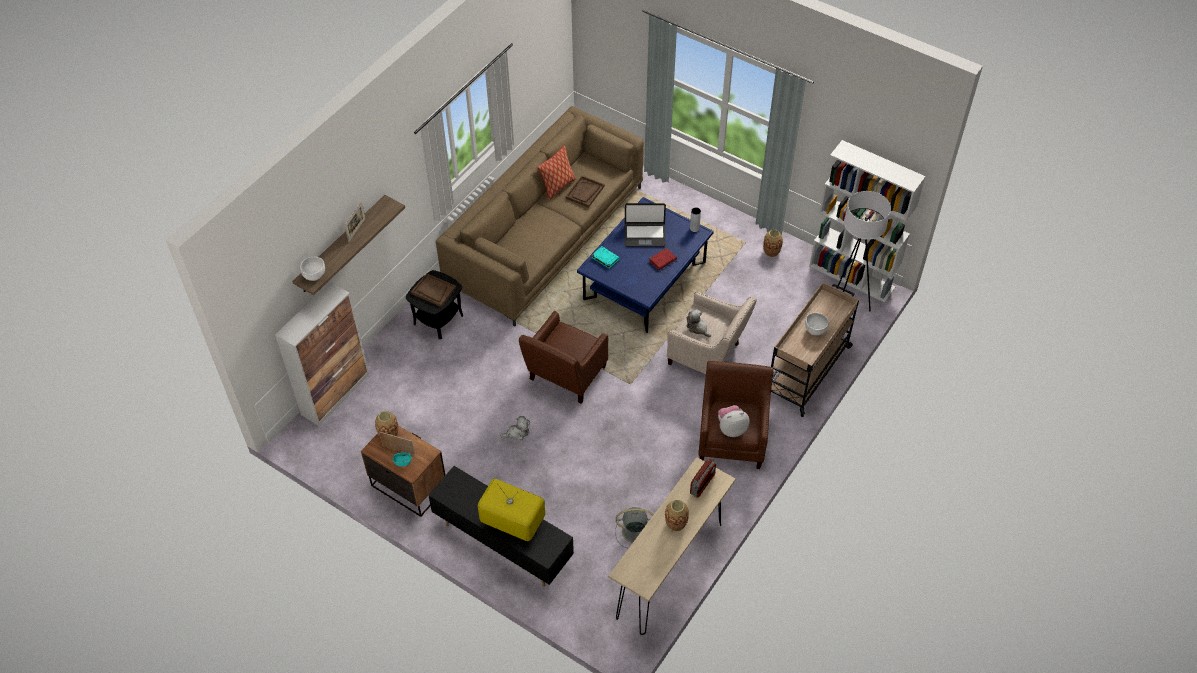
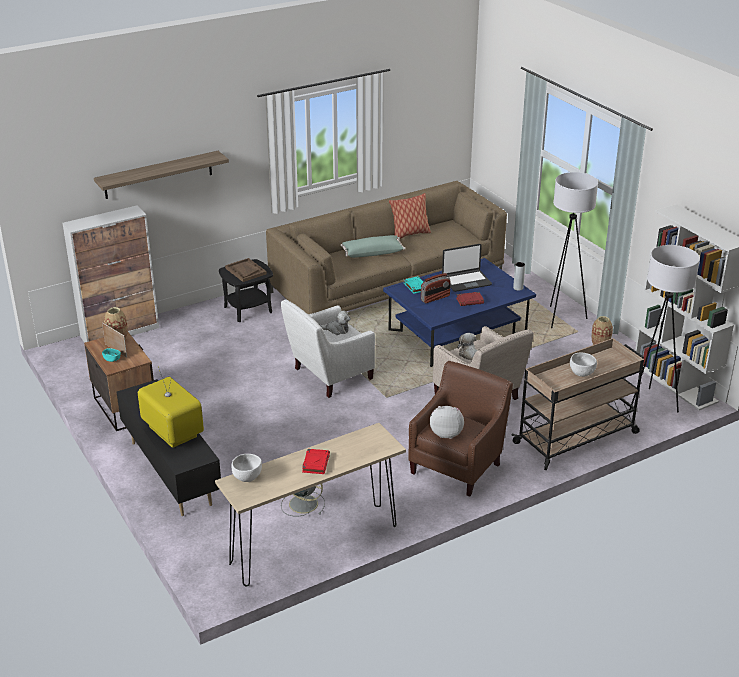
camera: 25 degrees right, 20 degrees down
white bowl [300,257,325,281] -> white bowl moved to [231,454,262,482]
picture frame [345,201,366,242] -> none
plush toy [500,416,530,440] -> plush toy moved to [319,311,350,335]
brown armchair [519,311,608,404] -> white armchair [281,300,375,398]
brown tray [566,175,605,208] -> none
laptop [625,203,666,247] -> laptop turned 45 degrees counterclockwise [442,244,492,292]
vase [665,500,689,531] -> red book [302,449,330,474]
radio [690,458,716,498] -> radio moved to [421,273,451,303]
none -> green pillow [341,235,405,258]
none -> white floor lamp [550,172,598,328]

